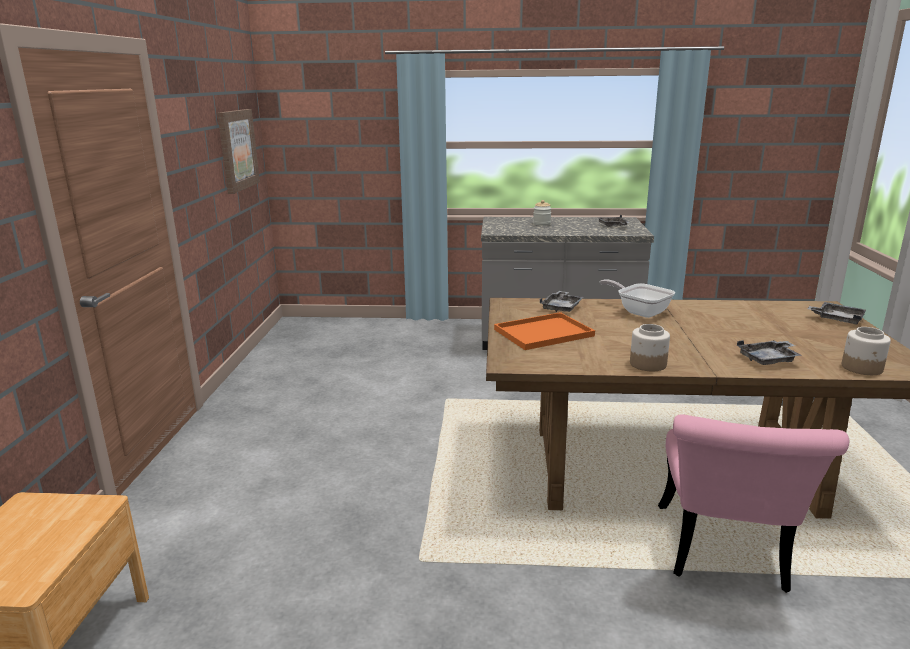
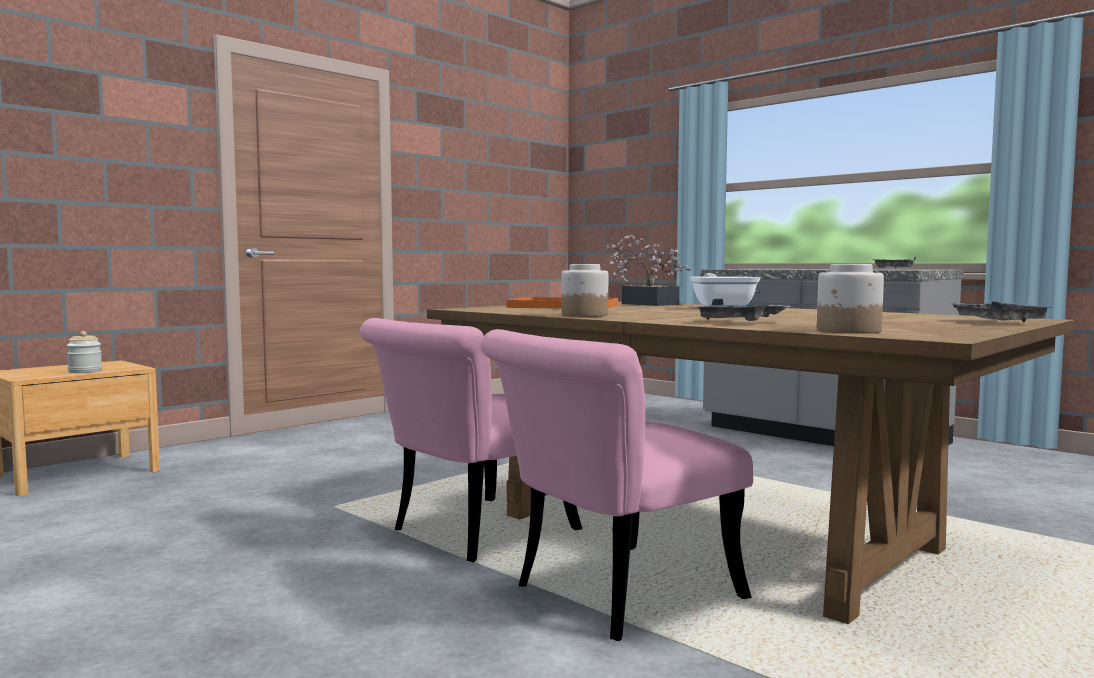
camera: 40 degrees right, 15 degrees down
picture [218,109,260,194] -> none
jar [533,200,551,226] -> jar moved to [67,331,102,373]
grey tray [540,291,584,312] -> potted plant [607,235,690,306]
none -> pink chair [360,318,582,562]

